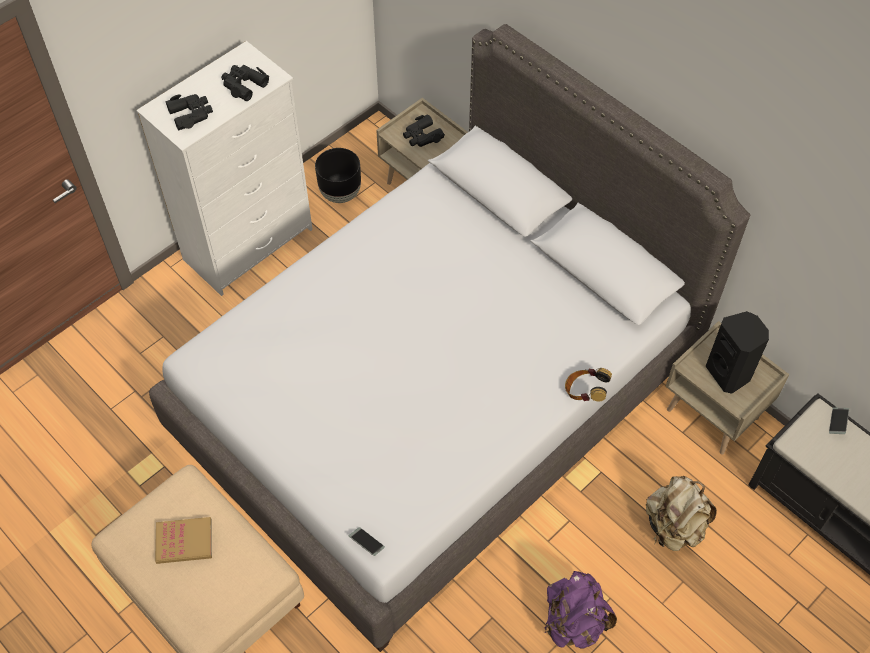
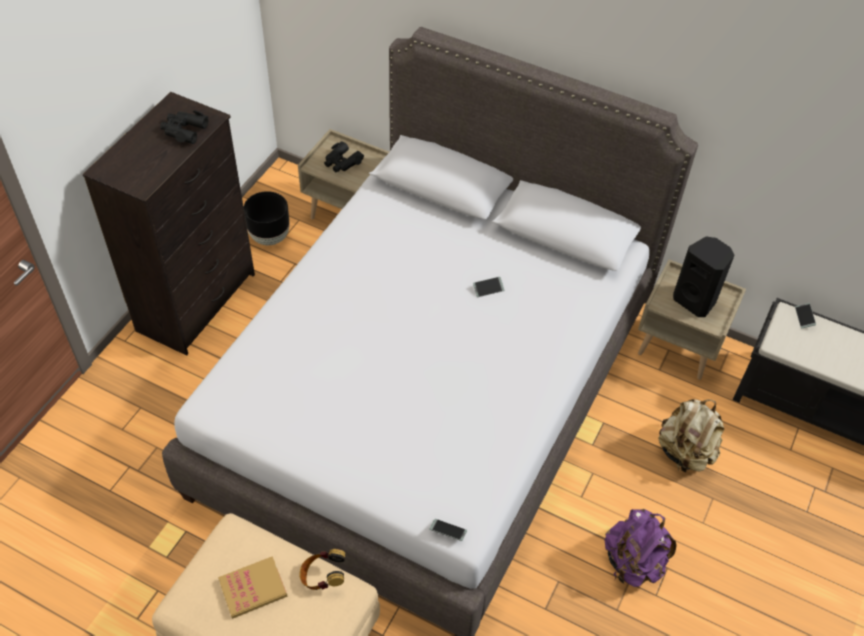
camera: 20 degrees left, 5 degrees down
white dresser [136,41,313,296] -> black dresser [82,92,255,356]
black binoculars [165,94,213,130] -> none
headphones [565,368,612,401] -> headphones moved to [299,549,345,590]
none -> phone [473,277,504,297]

